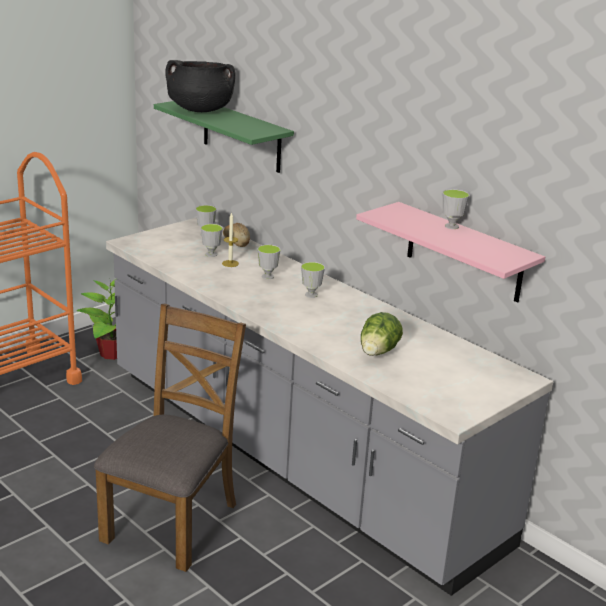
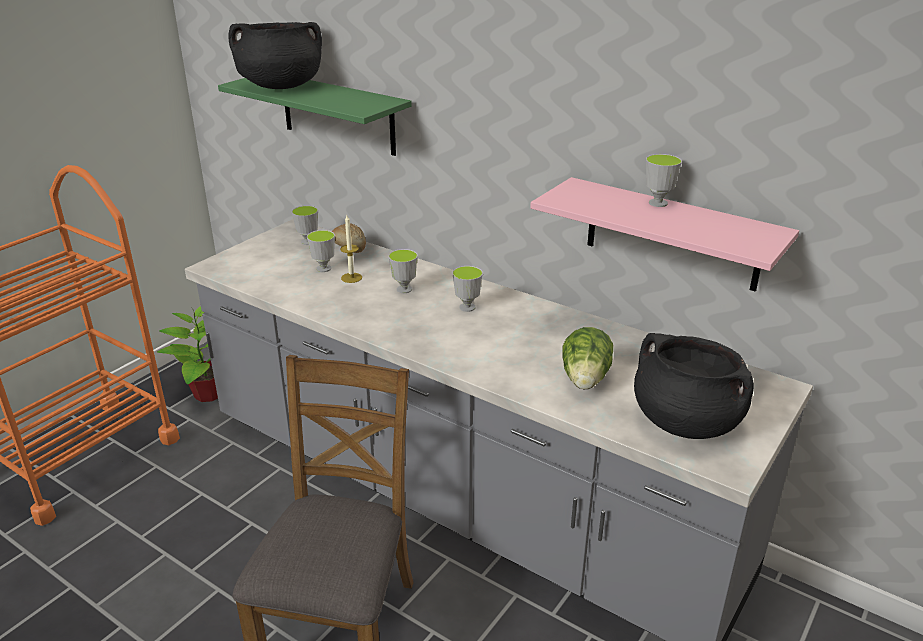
camera: 10 degrees left, 5 degrees up
none -> black cooking pot [634,333,754,439]

